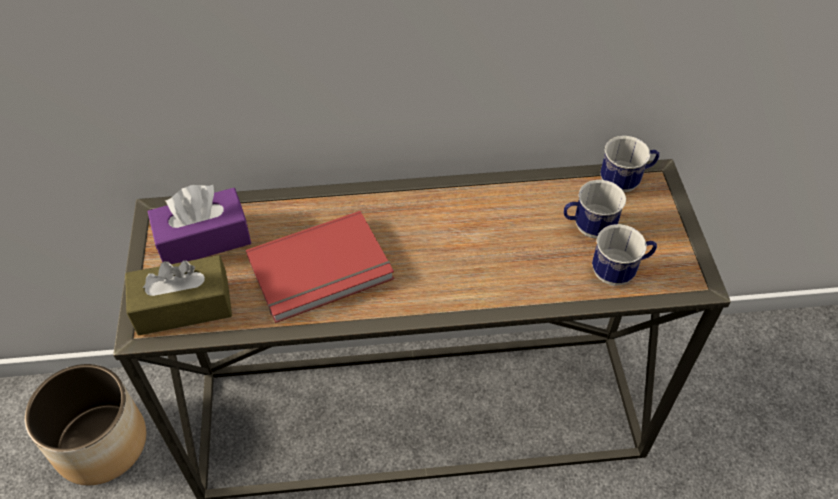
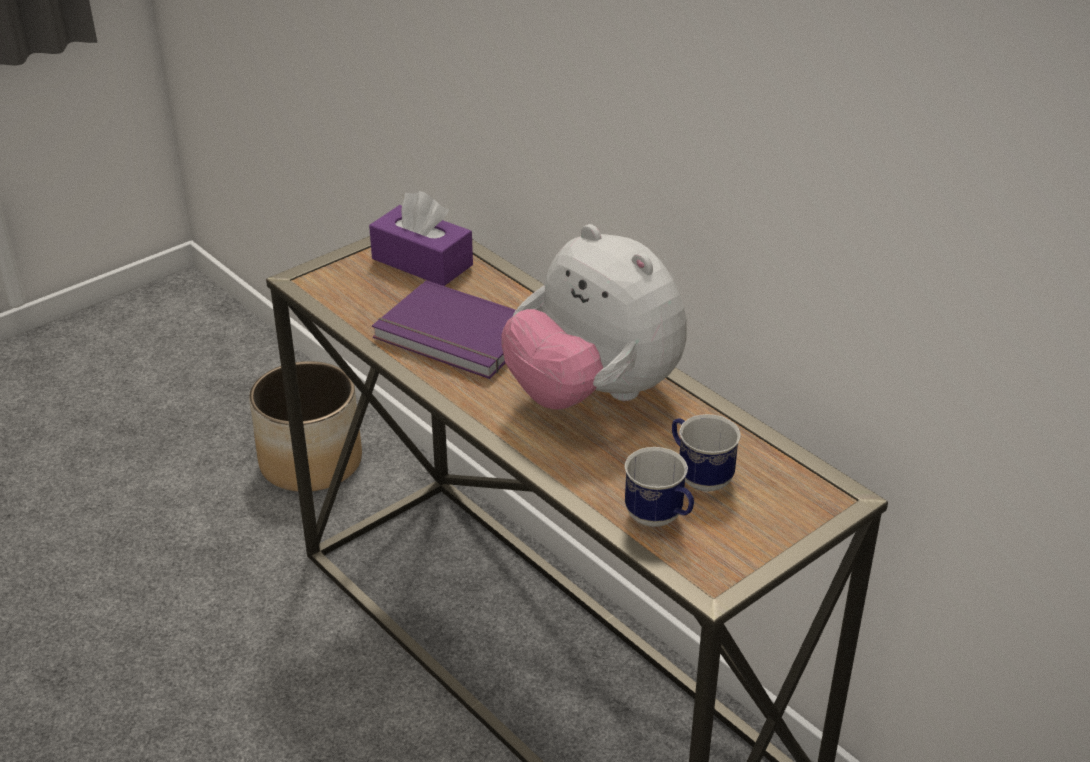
camera: 55 degrees right, 15 degrees down
brown tissue box [125,255,232,335] -> none
red book [246,211,394,323] -> purple book [372,280,516,379]
mug [600,136,659,192] -> none
none -> plush toy [502,224,687,410]

